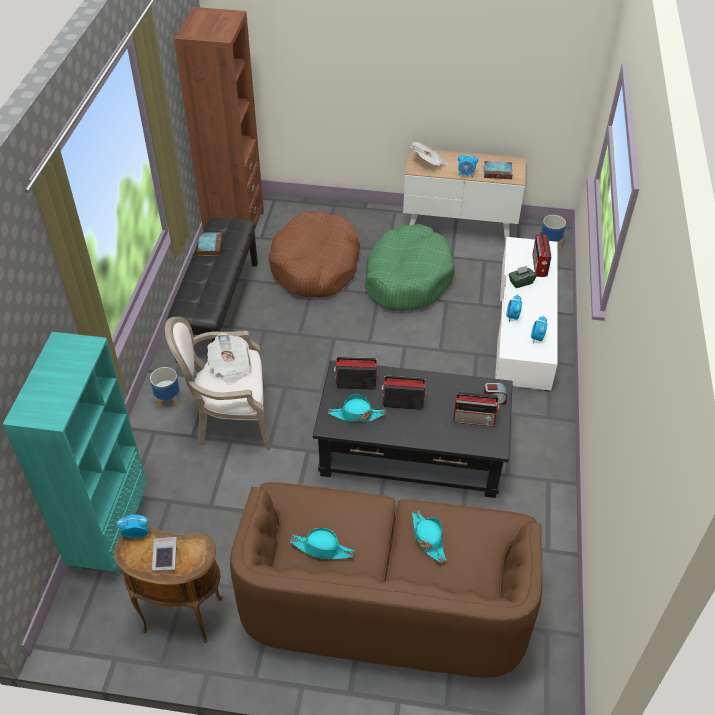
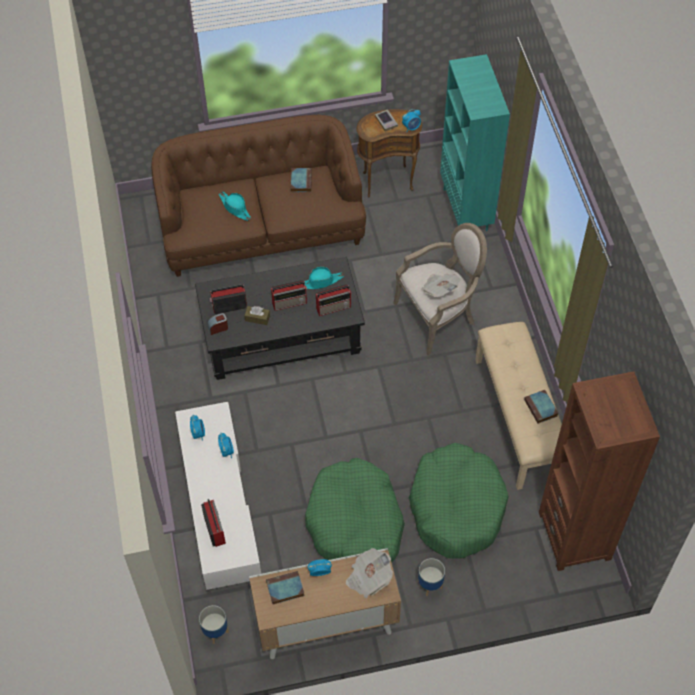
camera: 160 degrees right, 10 degrees up
planter [150,367,180,408] -> planter moved to [418,558,445,596]
black bench [166,217,258,363] -> beige bench [475,322,562,490]
brown dog bed [269,211,360,298] -> green dog bed [409,443,509,559]
turquoise hat [290,528,354,559] -> book [291,168,312,192]
green tissue box [509,266,537,288] -> none
none -> brown tissue box [244,306,270,325]

